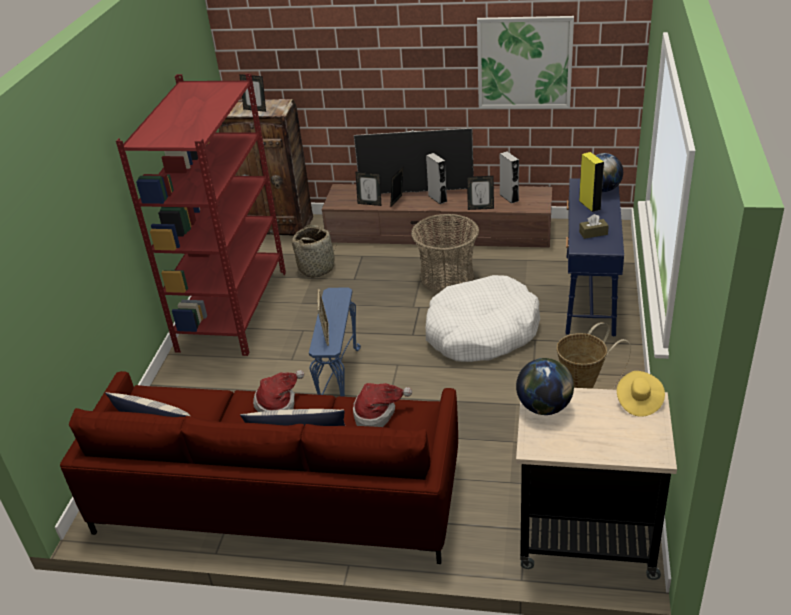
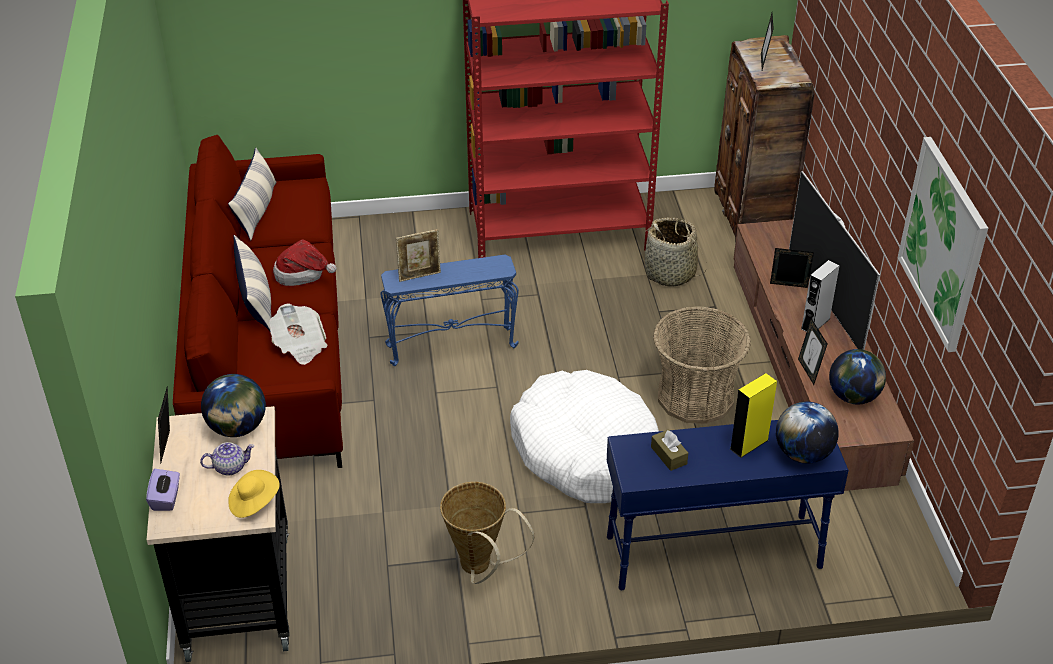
camera: 70 degrees right, 5 degrees up
hat [353,383,412,427] -> newspaper [269,303,328,365]
picture frame [356,172,381,206] -> picture frame moved to [158,387,170,463]
grey speaker [500,151,519,204] -> globe [829,349,886,405]
none -> purple tissue box [146,469,180,511]
none -> teapot [200,442,254,476]

